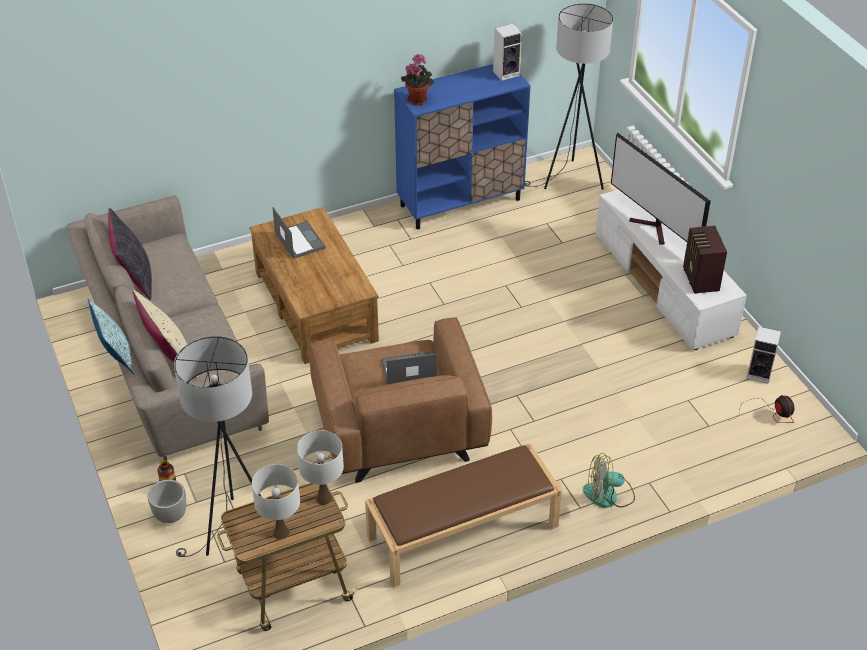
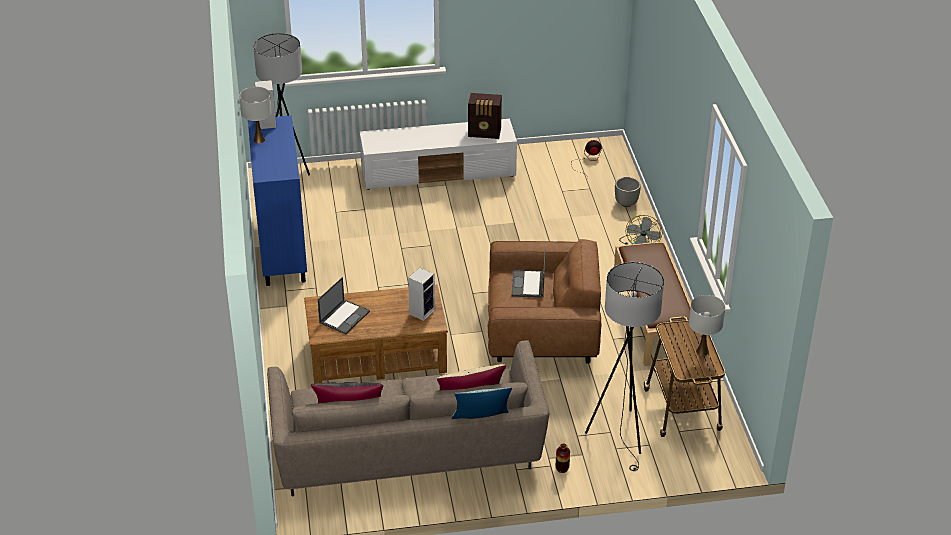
camera: 75 degrees left, 5 degrees down
grey planter [148,480,186,523] -> grey planter moved to [615,177,641,207]
laptop [272,207,326,259] -> laptop turned 135 degrees clockwise [318,277,370,334]
white table lamp [297,430,344,505] -> white table lamp moved to [239,87,272,143]
potted plant [401,54,434,105] -> none
television [611,132,711,245] -> none
speaker [746,326,781,384] -> speaker moved to [408,268,435,321]

